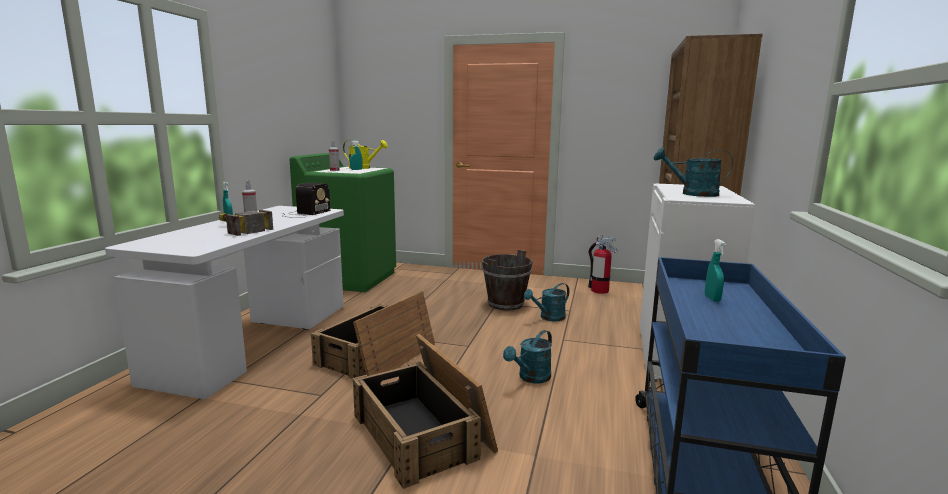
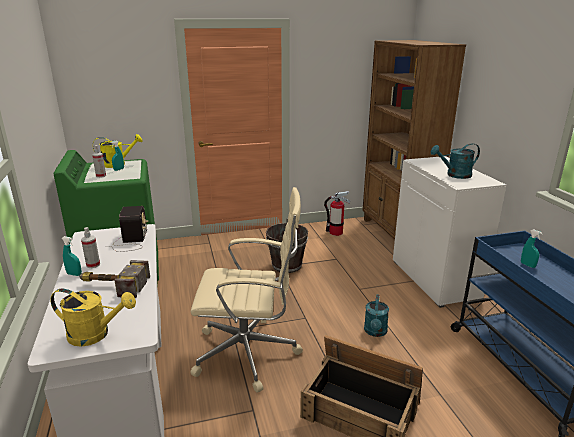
camera: 30 degrees left, 10 degrees up
crate [311,291,435,379] -> beige office chair [190,187,303,392]
turquoise watering can [524,283,569,321] -> none
none -> yellow watering can [51,288,136,347]

